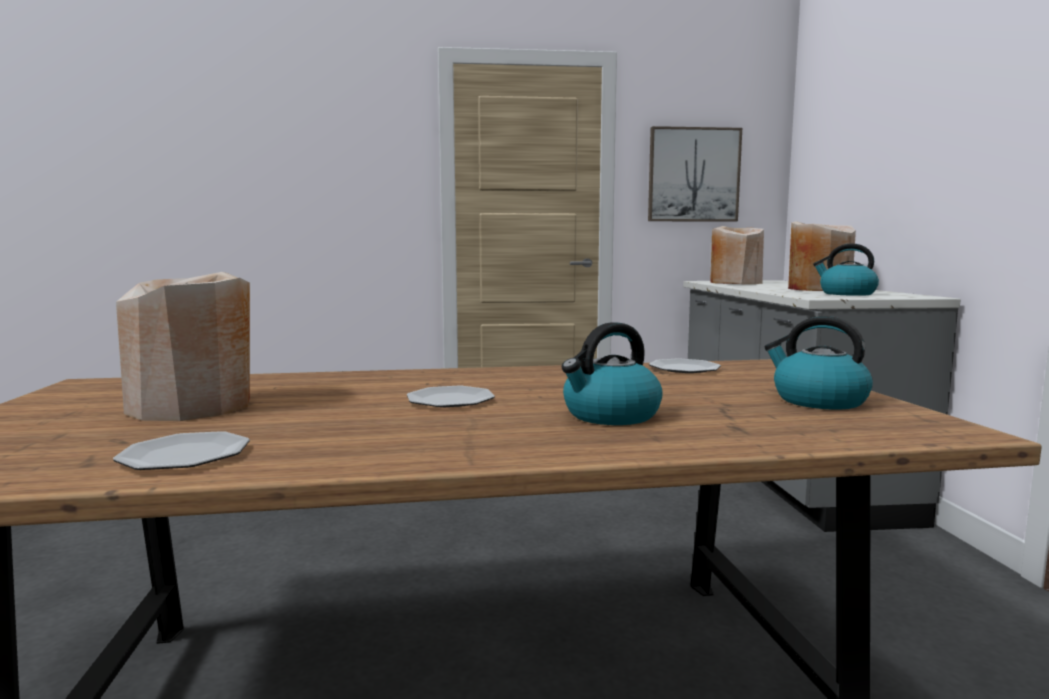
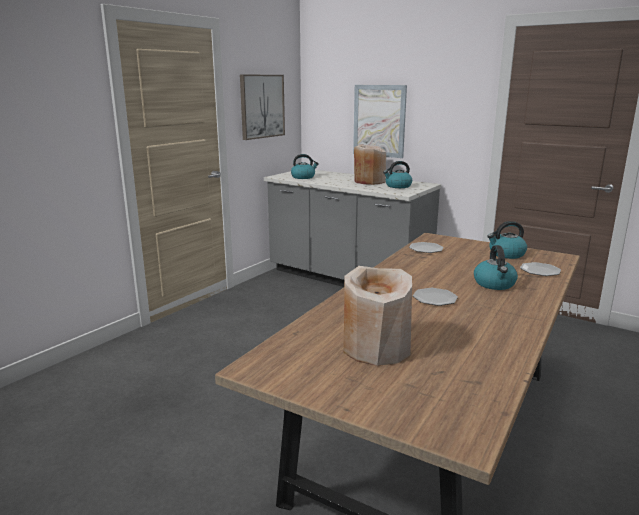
camera: 50 degrees left, 10 degrees up
plate [113,431,250,470] -> plate moved to [520,262,561,276]
beige vase [710,226,764,284] -> kettle [291,154,319,179]
none -> picture [353,85,407,158]

